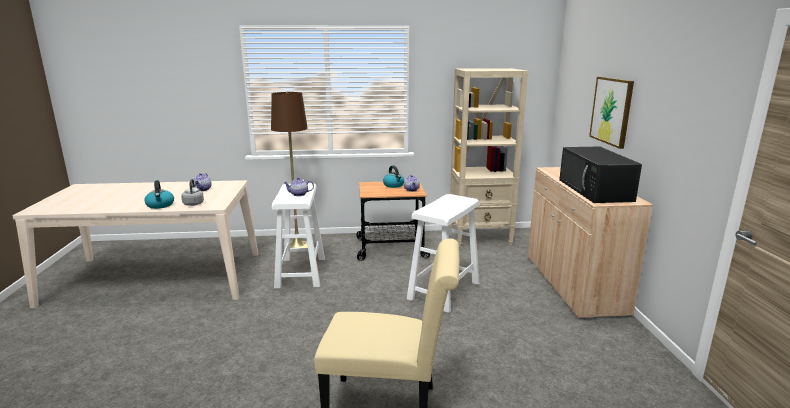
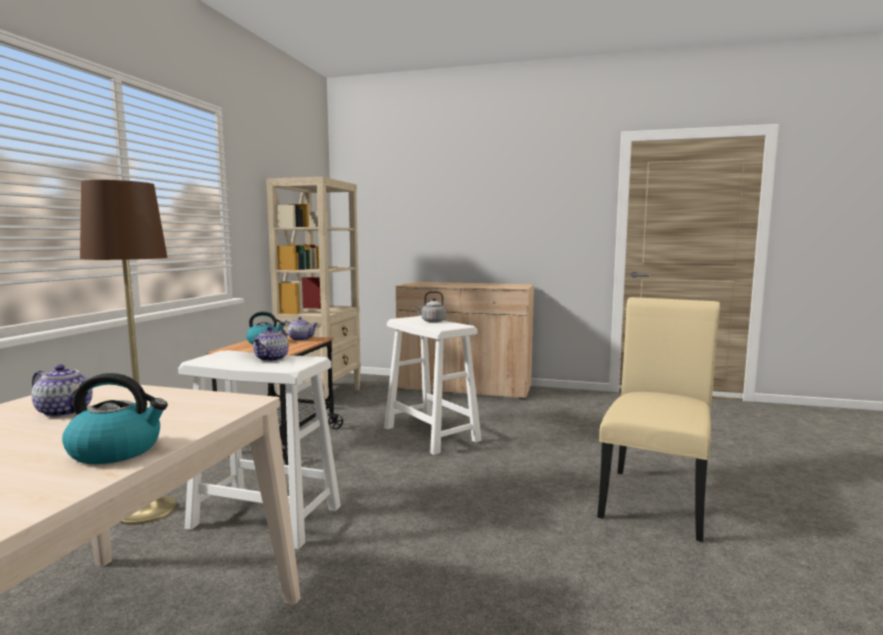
camera: 70 degrees left, 10 degrees down
grey kettle [181,179,204,206] -> grey kettle moved to [415,291,446,323]
black microwave [559,147,642,203] -> none
picture [589,77,634,149] -> none

